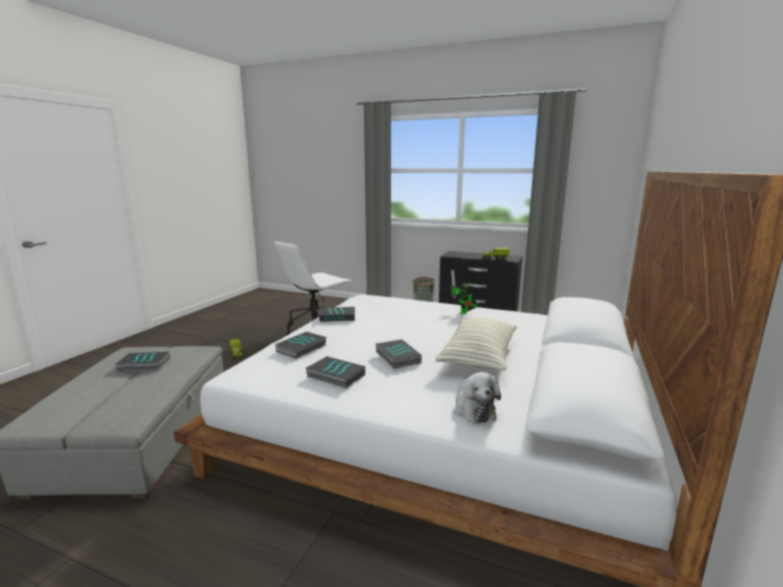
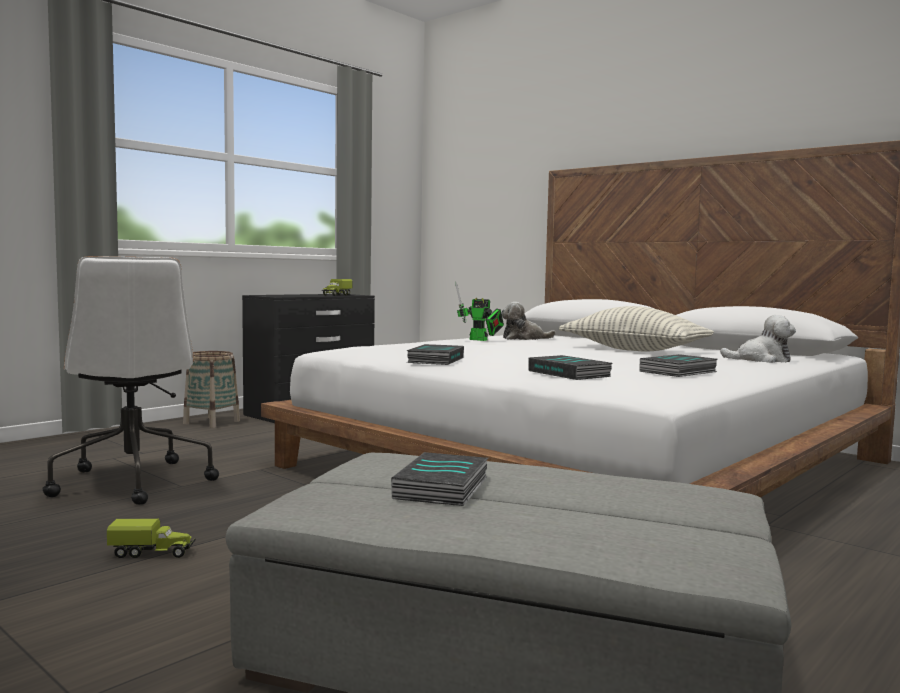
camera: 70 degrees left, 10 degrees down
book [376,339,422,369] -> none
none -> plush toy [501,302,556,340]

